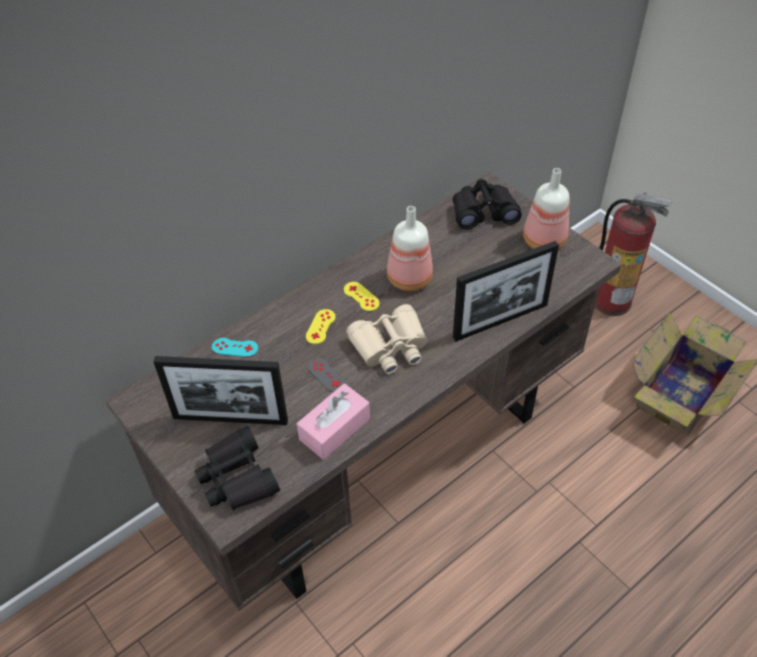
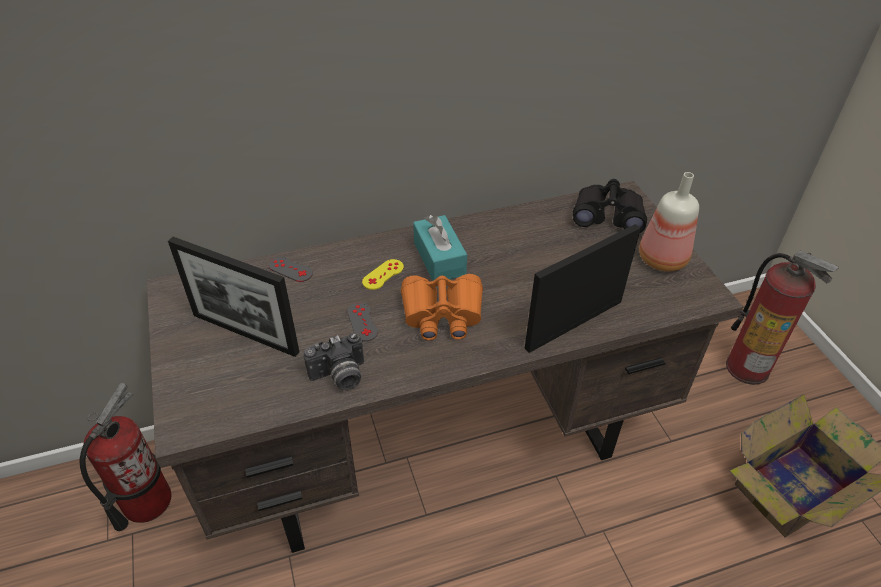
camera: 20 degrees right, 5 degrees down
black binoculars [195,426,280,510] -> none
turquoise game controller [212,338,258,357] -> grey game controller [269,256,313,282]
pink tissue box [297,383,370,460] -> camera [303,332,364,390]
yellow game controller [344,282,380,311] -> turquoise tissue box [413,215,467,281]
beige binoculars [346,304,428,374] -> orange binoculars [401,274,483,340]
bottle [387,206,433,291] -> none
picture frame [453,241,559,342] -> picture frame turned 150 degrees clockwise [525,224,641,353]
none -> fire extinguisher [80,383,172,531]

